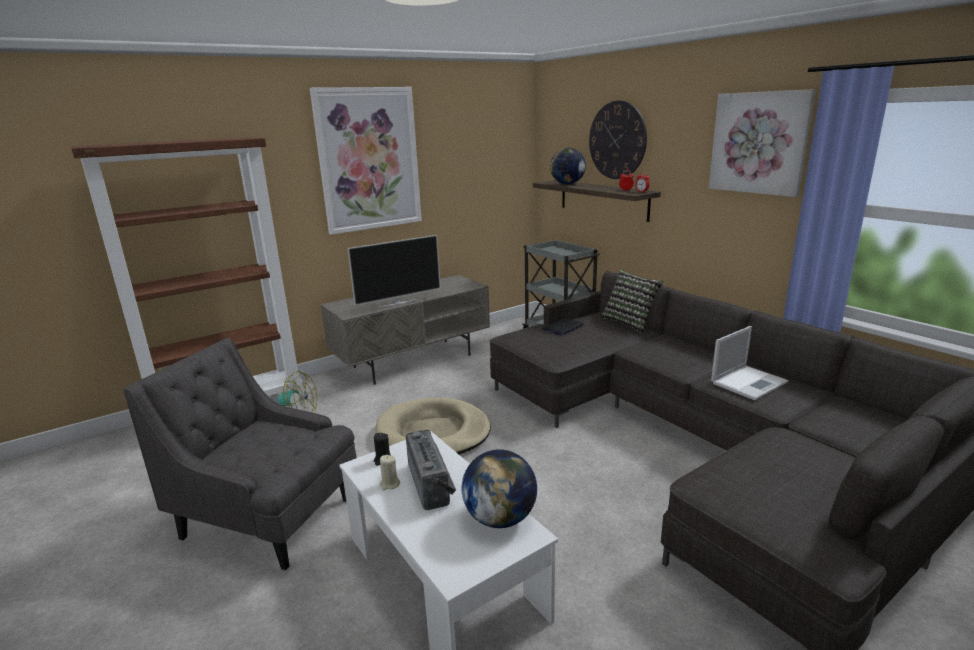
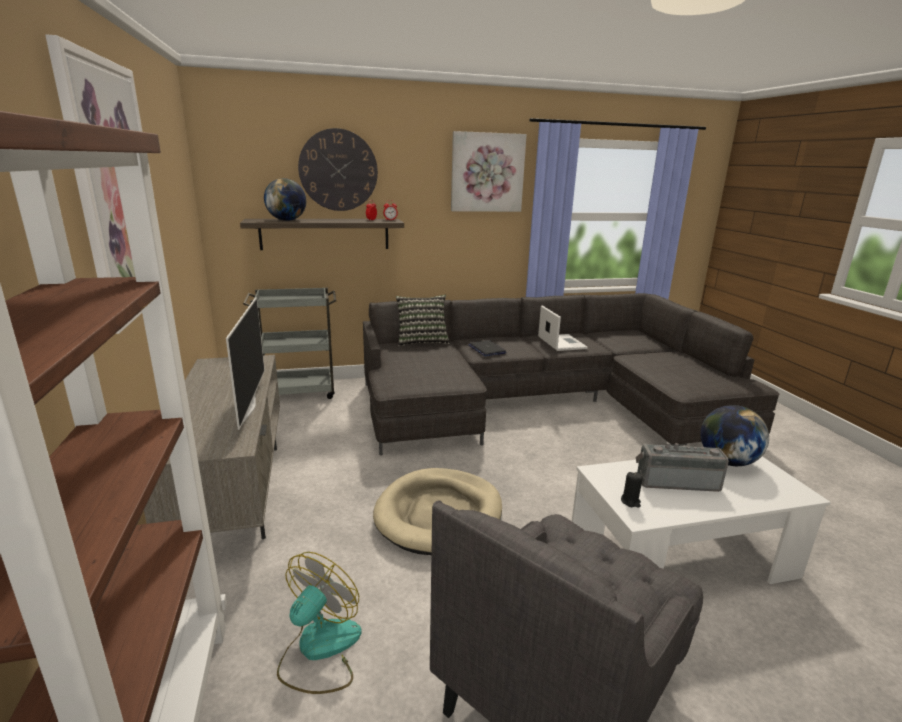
camera: 70 degrees left, 0 degrees up
beige candle [380,455,400,490] -> none
laptop [542,318,584,335] -> laptop moved to [468,340,506,356]

